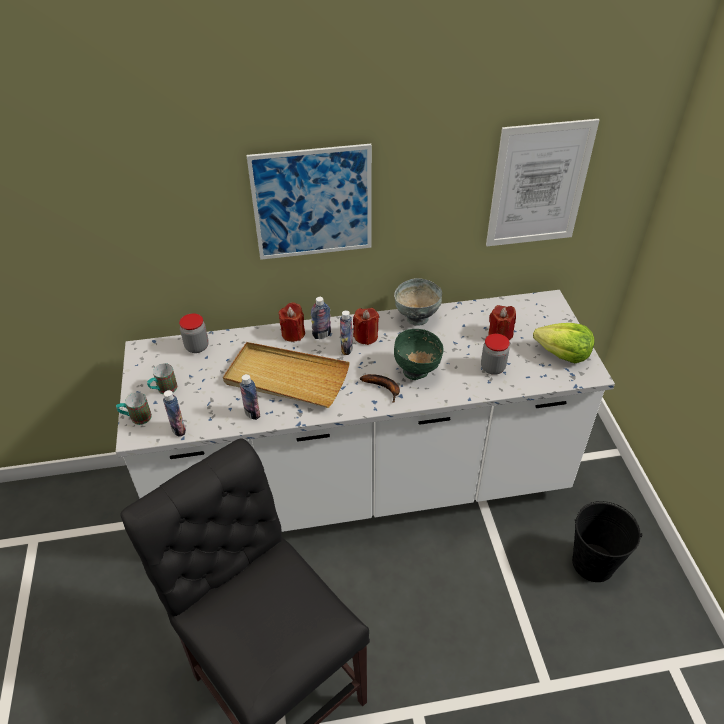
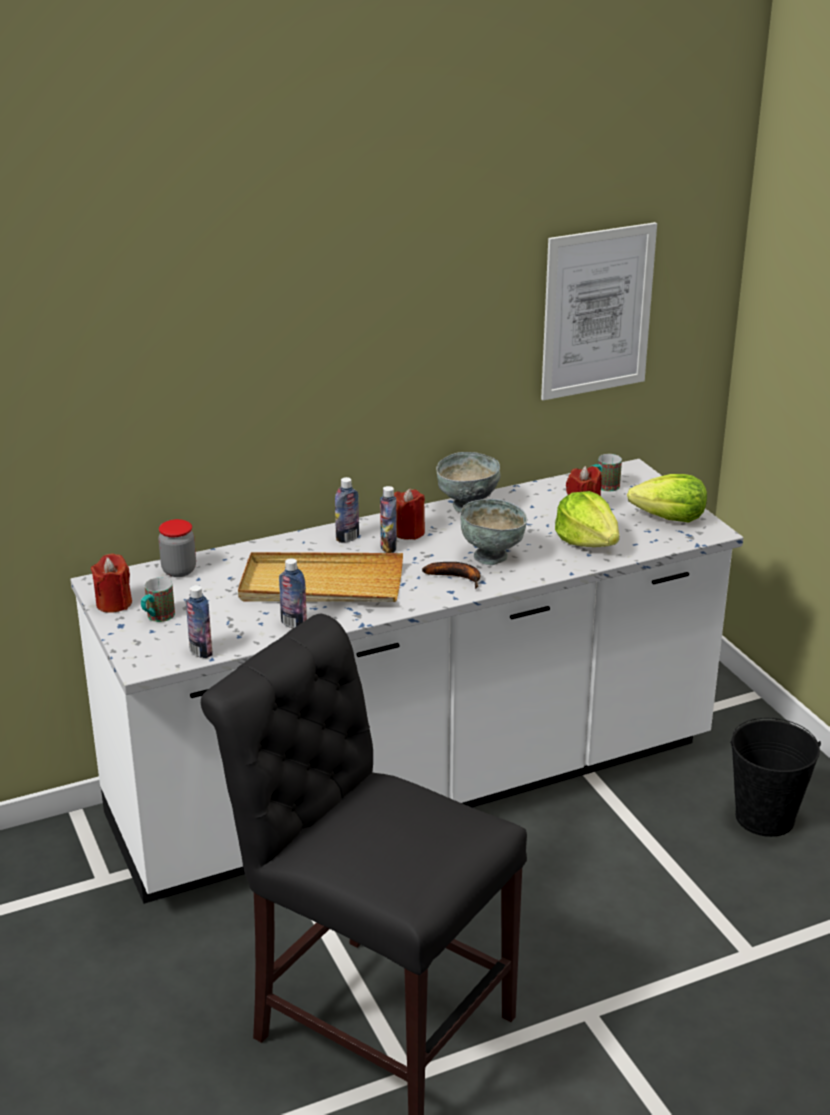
camera: 15 degrees left, 15 degrees down
mug [116,392,152,425] -> mug moved to [590,454,622,491]
picture [246,144,372,260] -> none
red candle [279,302,305,342] -> red candle moved to [91,553,132,613]
green bowl [394,329,444,380] -> grey bowl [460,499,527,565]
jar [481,334,510,375] -> lettuce [555,491,619,547]

